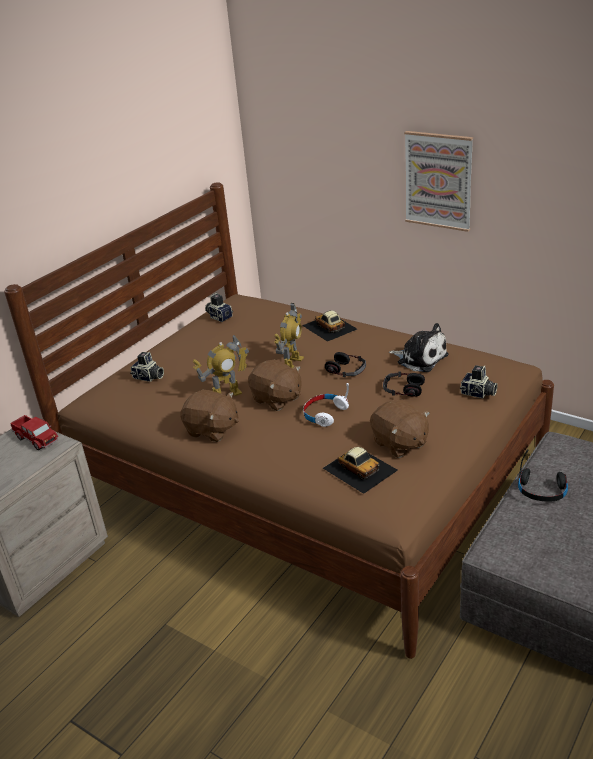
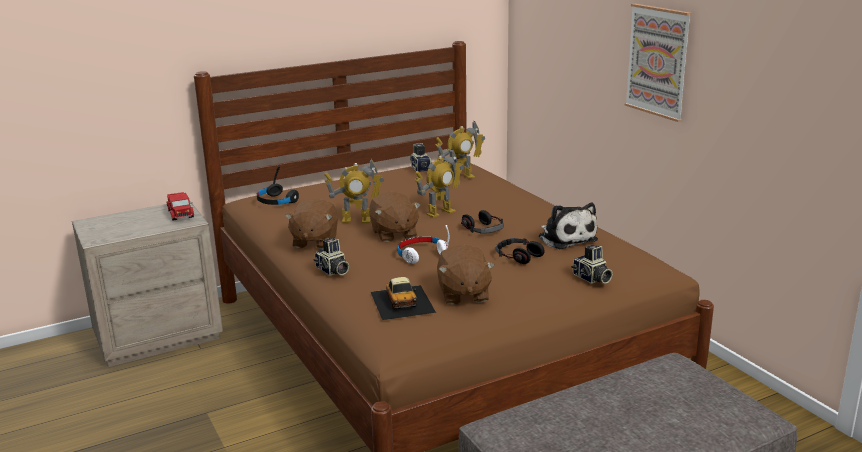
camera: 25 degrees right, 10 degrees down
camera [130,352,164,382] -> camera moved to [313,238,349,276]
brown plush toy [180,390,239,442] -> brown plush toy turned 45 degrees clockwise [285,198,338,249]
toy car [302,310,357,342] -> none
black headphones [518,449,568,502] -> black headphones moved to [257,166,299,205]
none -> toy robot [436,121,485,179]

